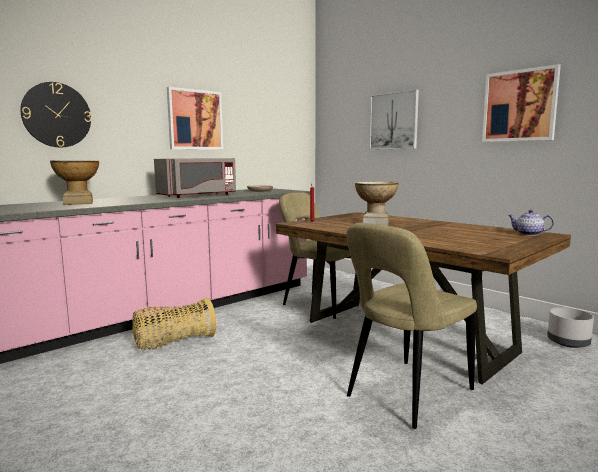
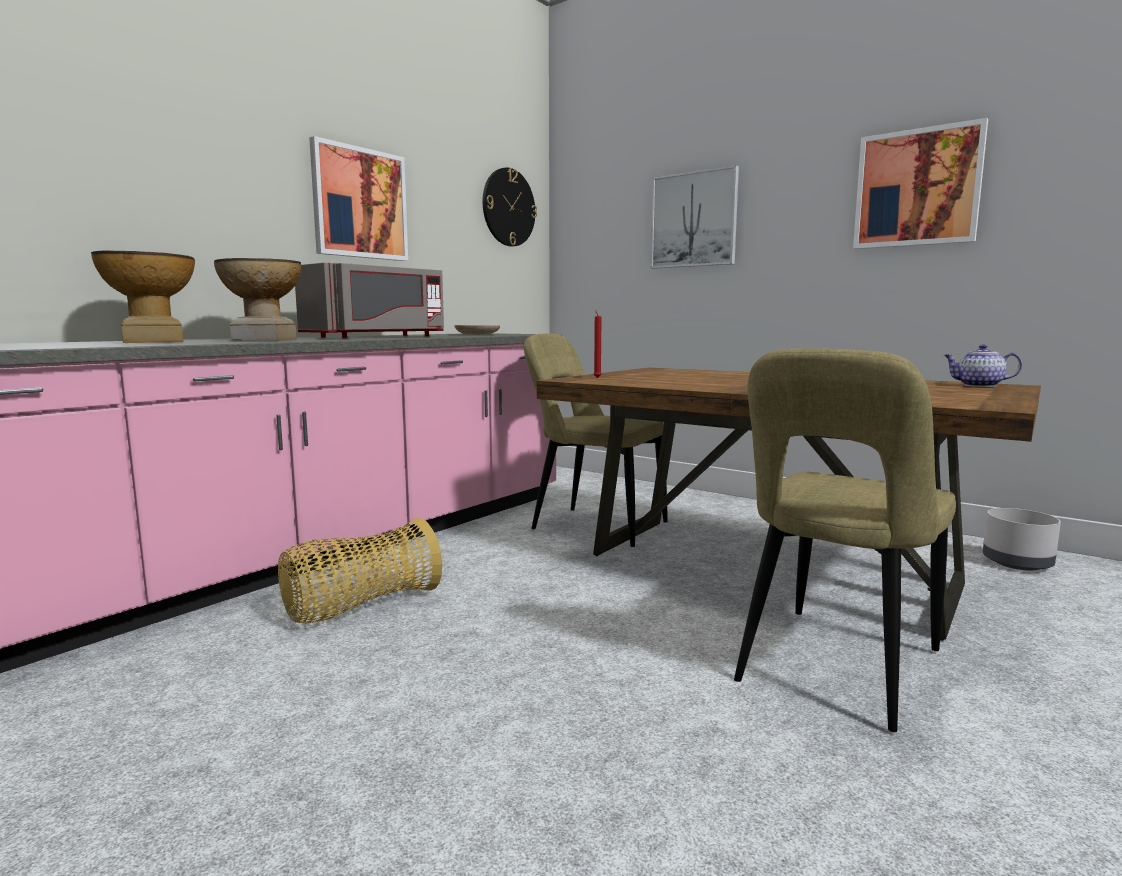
camera: 10 degrees left, 0 degrees up
wall clock [20,82,91,148] -> wall clock moved to [483,168,537,246]
vase [355,181,398,226] -> vase moved to [214,258,301,341]

